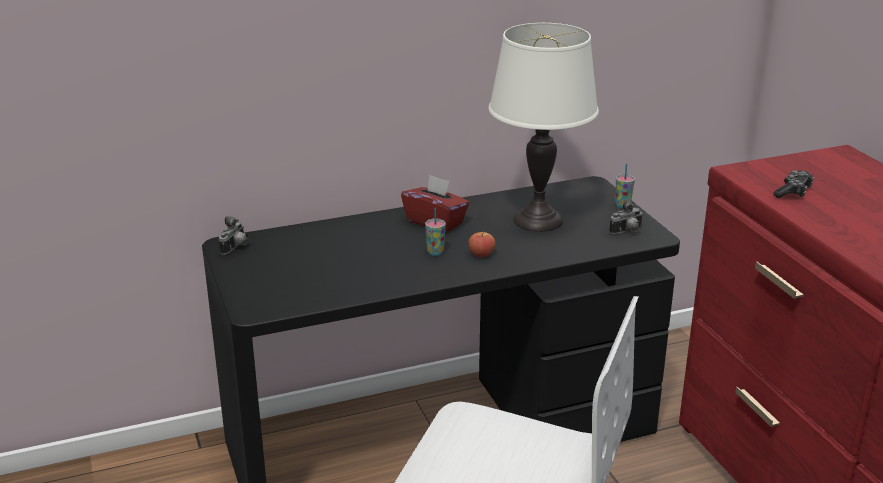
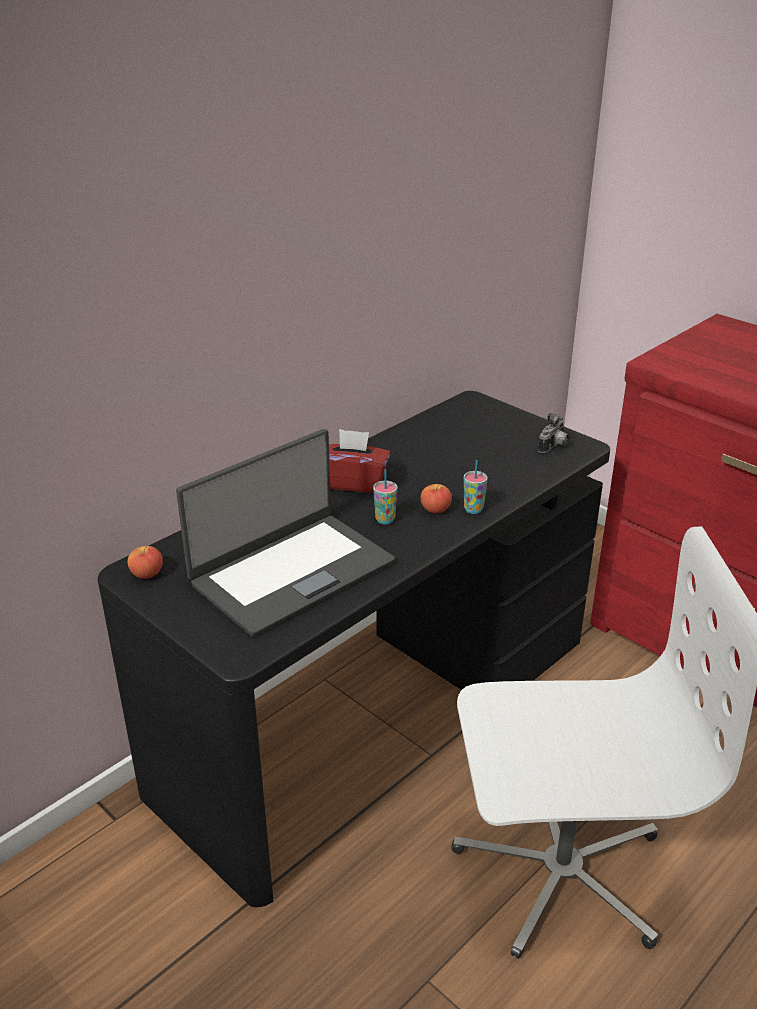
camera: 25 degrees left, 5 degrees up
camera [219,216,248,255] -> apple [128,546,163,579]
white table lamp [488,23,599,232] -> none
cup [615,164,635,208] -> cup moved to [464,460,488,514]
game controller [773,170,814,198] -> none
none -> laptop [176,429,395,637]

